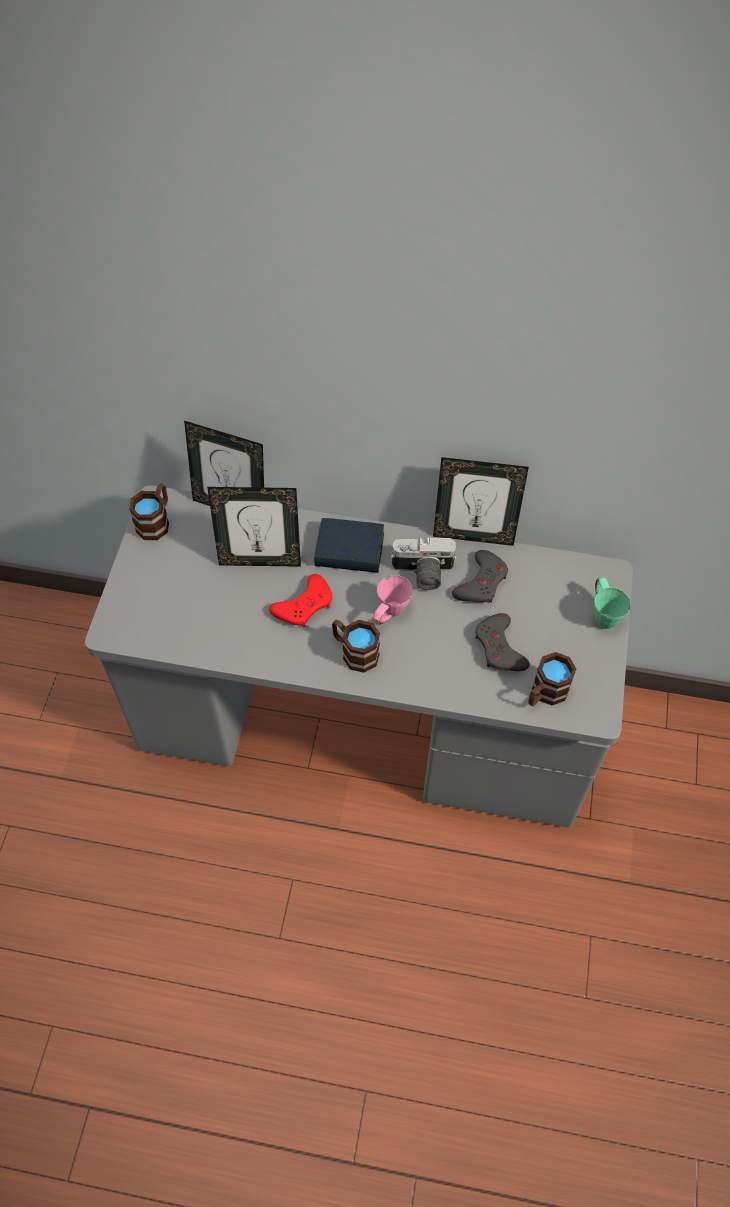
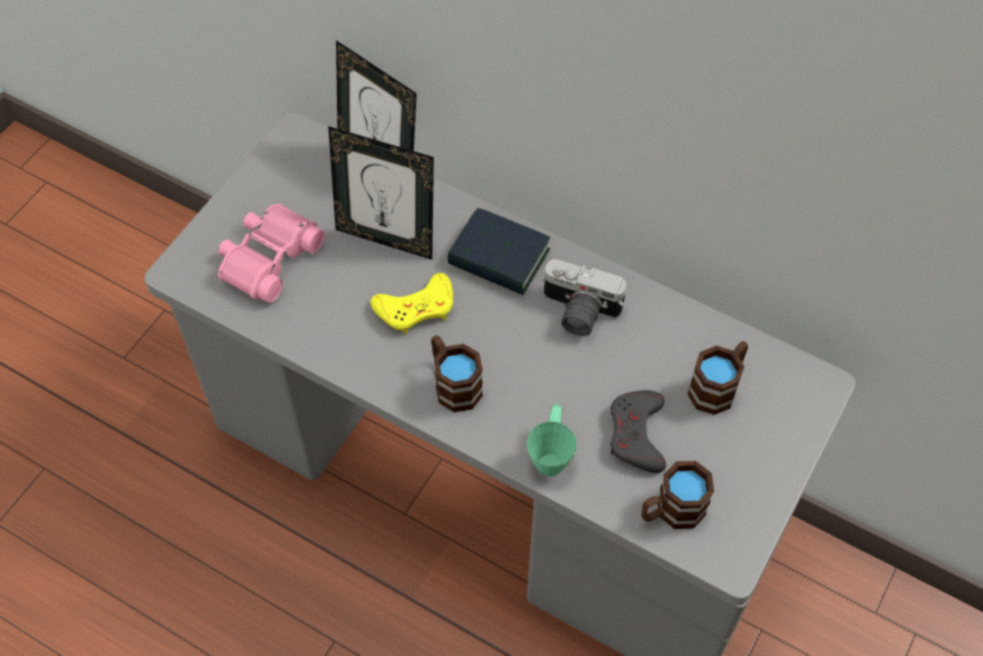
camera: 20 degrees right, 0 degrees up
brown mug [129,484,169,540] -> brown mug moved to [688,341,748,415]
red game controller [269,574,332,627] -> yellow game controller [370,273,453,335]
pink mug [373,575,413,625] -> none
picture frame [433,457,529,546] -> none
grey game controller [452,550,508,603] -> none
green mug [594,577,631,629] -> green mug moved to [527,404,577,476]
none -> pink binoculars [218,204,325,303]

